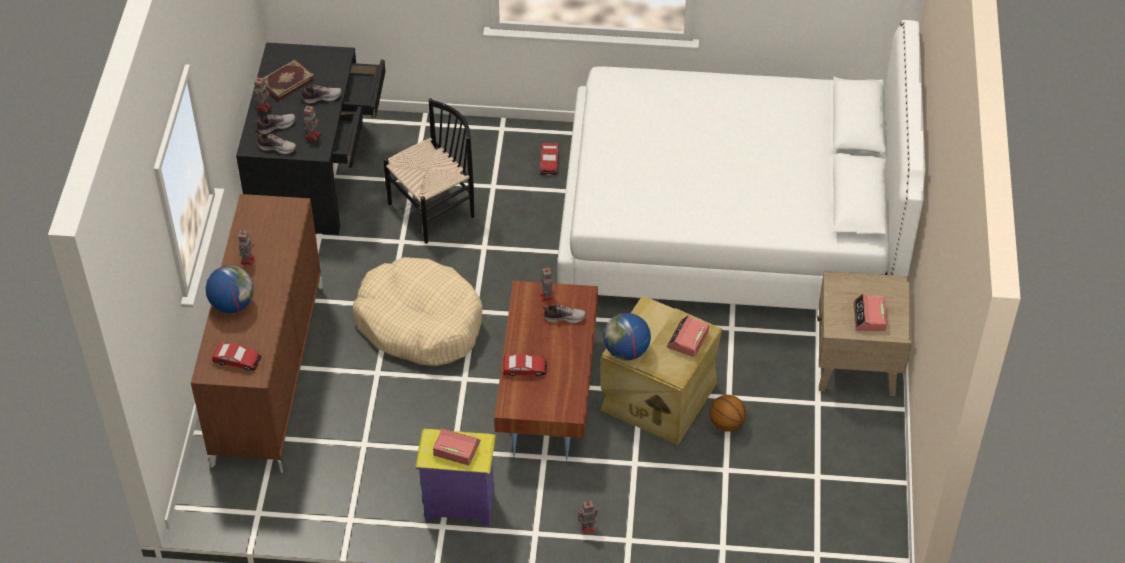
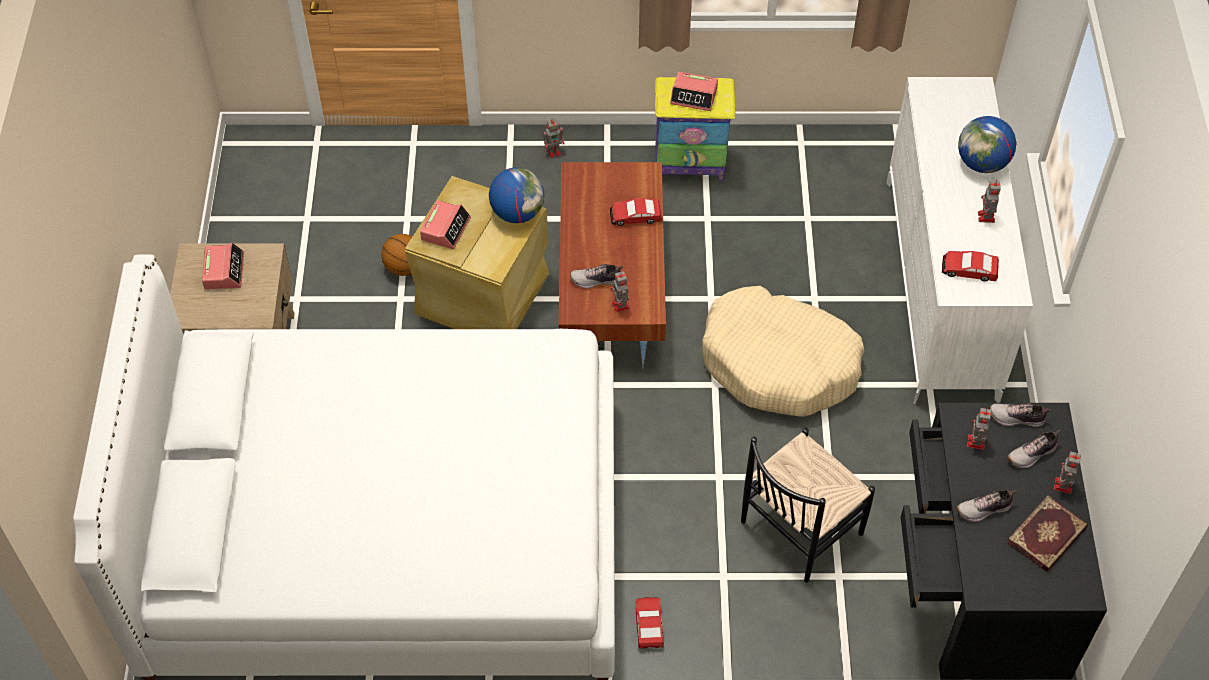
camera: 175 degrees right, 5 degrees up
brown dresser [191,194,323,473] -> white dresser [886,77,1033,404]
toy car [212,342,261,371] -> toy car moved to [942,251,999,282]

